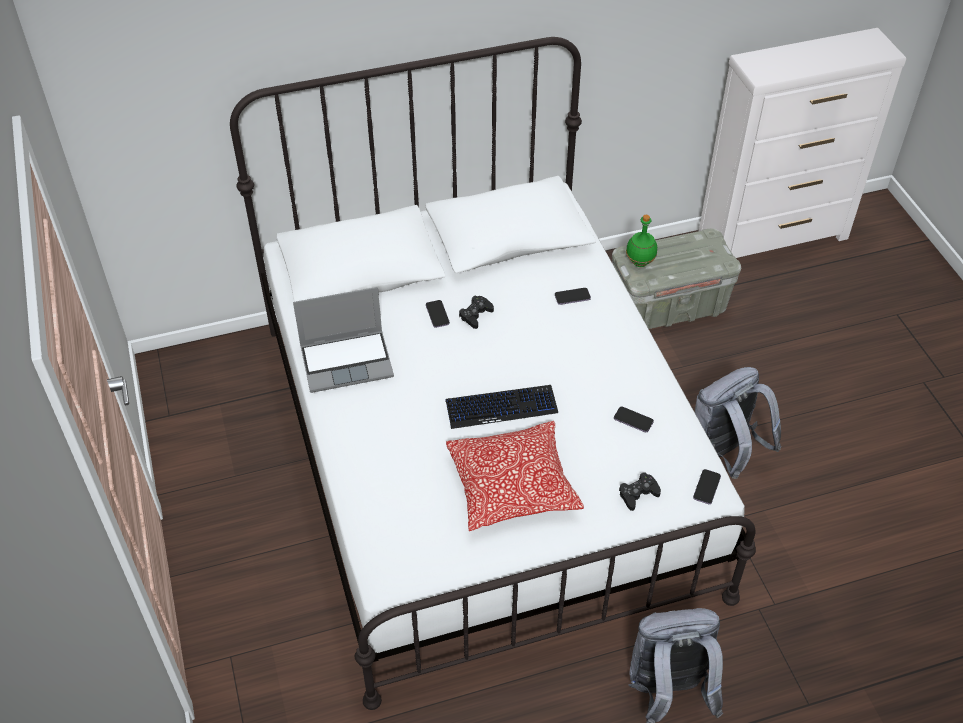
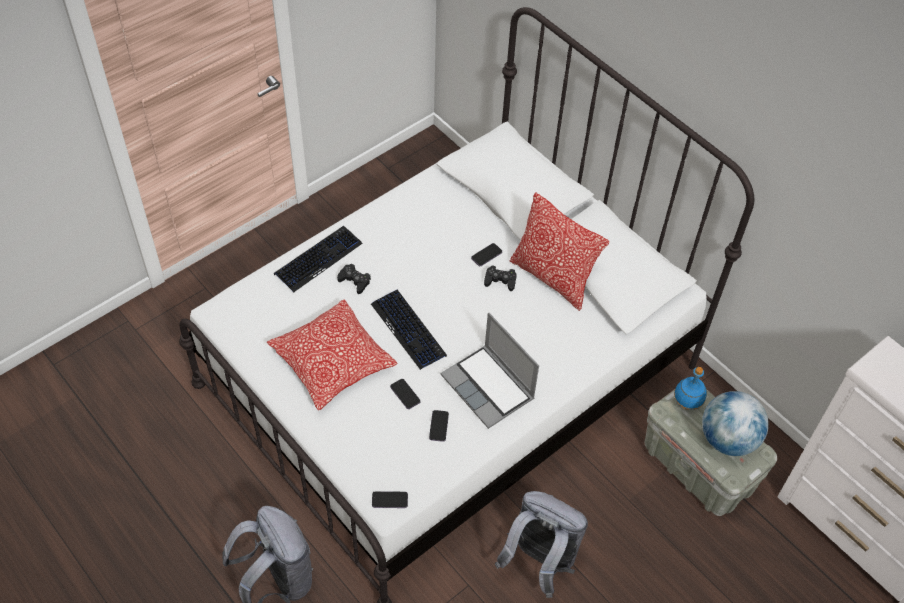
camera: 65 degrees right, 5 degrees up
laptop [293,287,394,393] -> laptop moved to [441,313,539,429]
phone [555,288,591,305] -> phone moved to [390,379,420,409]
black game controller [619,472,661,511] -> black game controller moved to [337,264,371,294]
green bottle [626,215,657,267] -> blue bottle [674,367,707,410]
none -> keyboard [274,226,363,293]
none -> pillow [510,193,610,310]
none -> globe [702,391,769,456]

